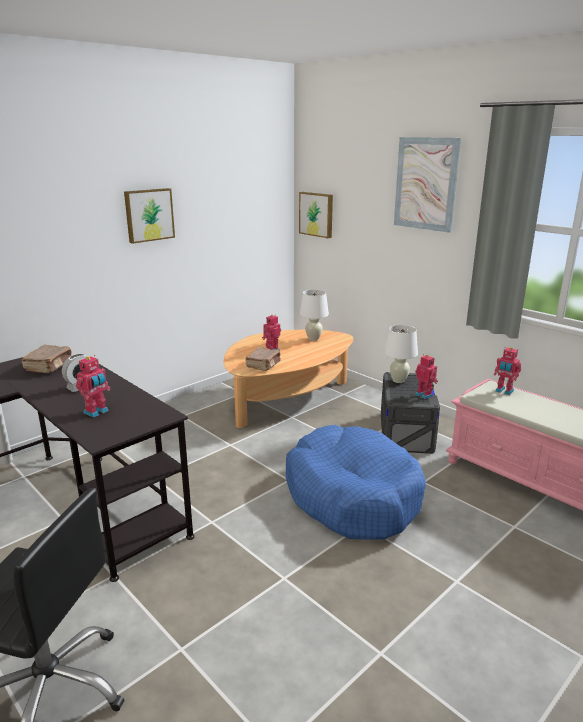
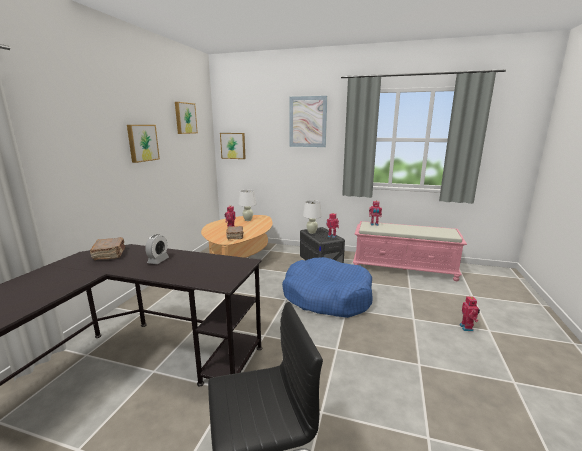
camera: 30 degrees left, 5 degrees down
toy robot [76,355,110,418] -> toy robot moved to [459,296,480,331]
none -> picture [175,102,198,134]

